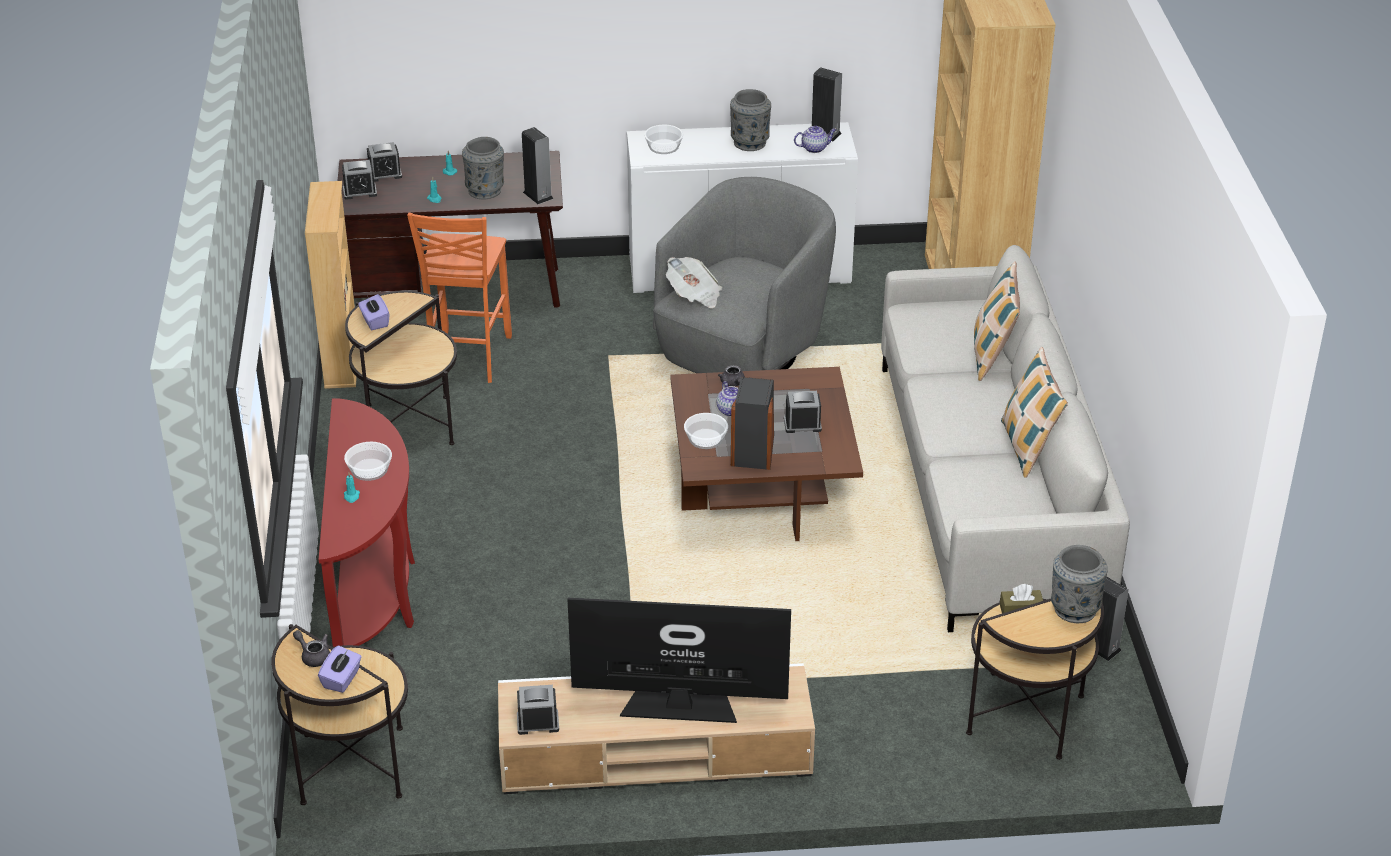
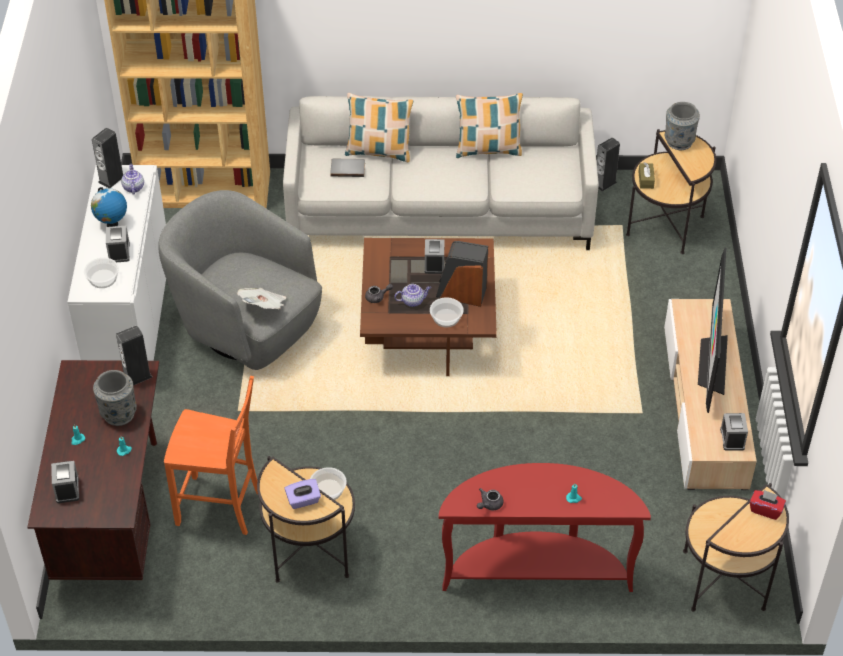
camera: 85 degrees left, 10 degrees up
grey teapot [293,630,330,667] -> grey teapot moved to [477,488,504,510]
beige bookcase [305,181,357,389] -> none
purple tissue box [318,645,362,693] -> red tissue box [750,490,786,520]
alarm clock [342,160,377,200] -> alarm clock moved to [106,226,130,262]
bowl [344,442,392,481] -> bowl moved to [310,467,347,500]
grey vase [730,89,771,151] -> globe [91,187,127,227]
none -> grey book [330,159,365,177]

